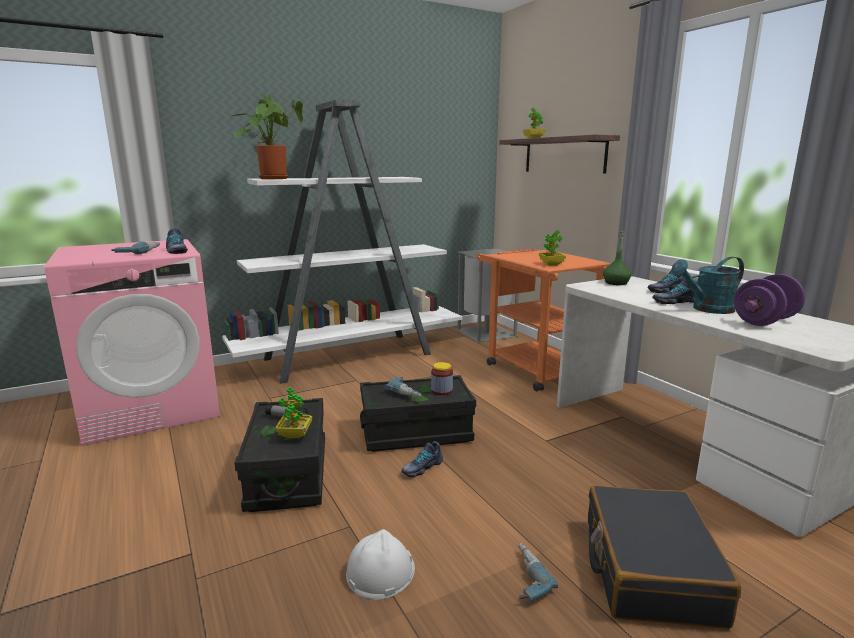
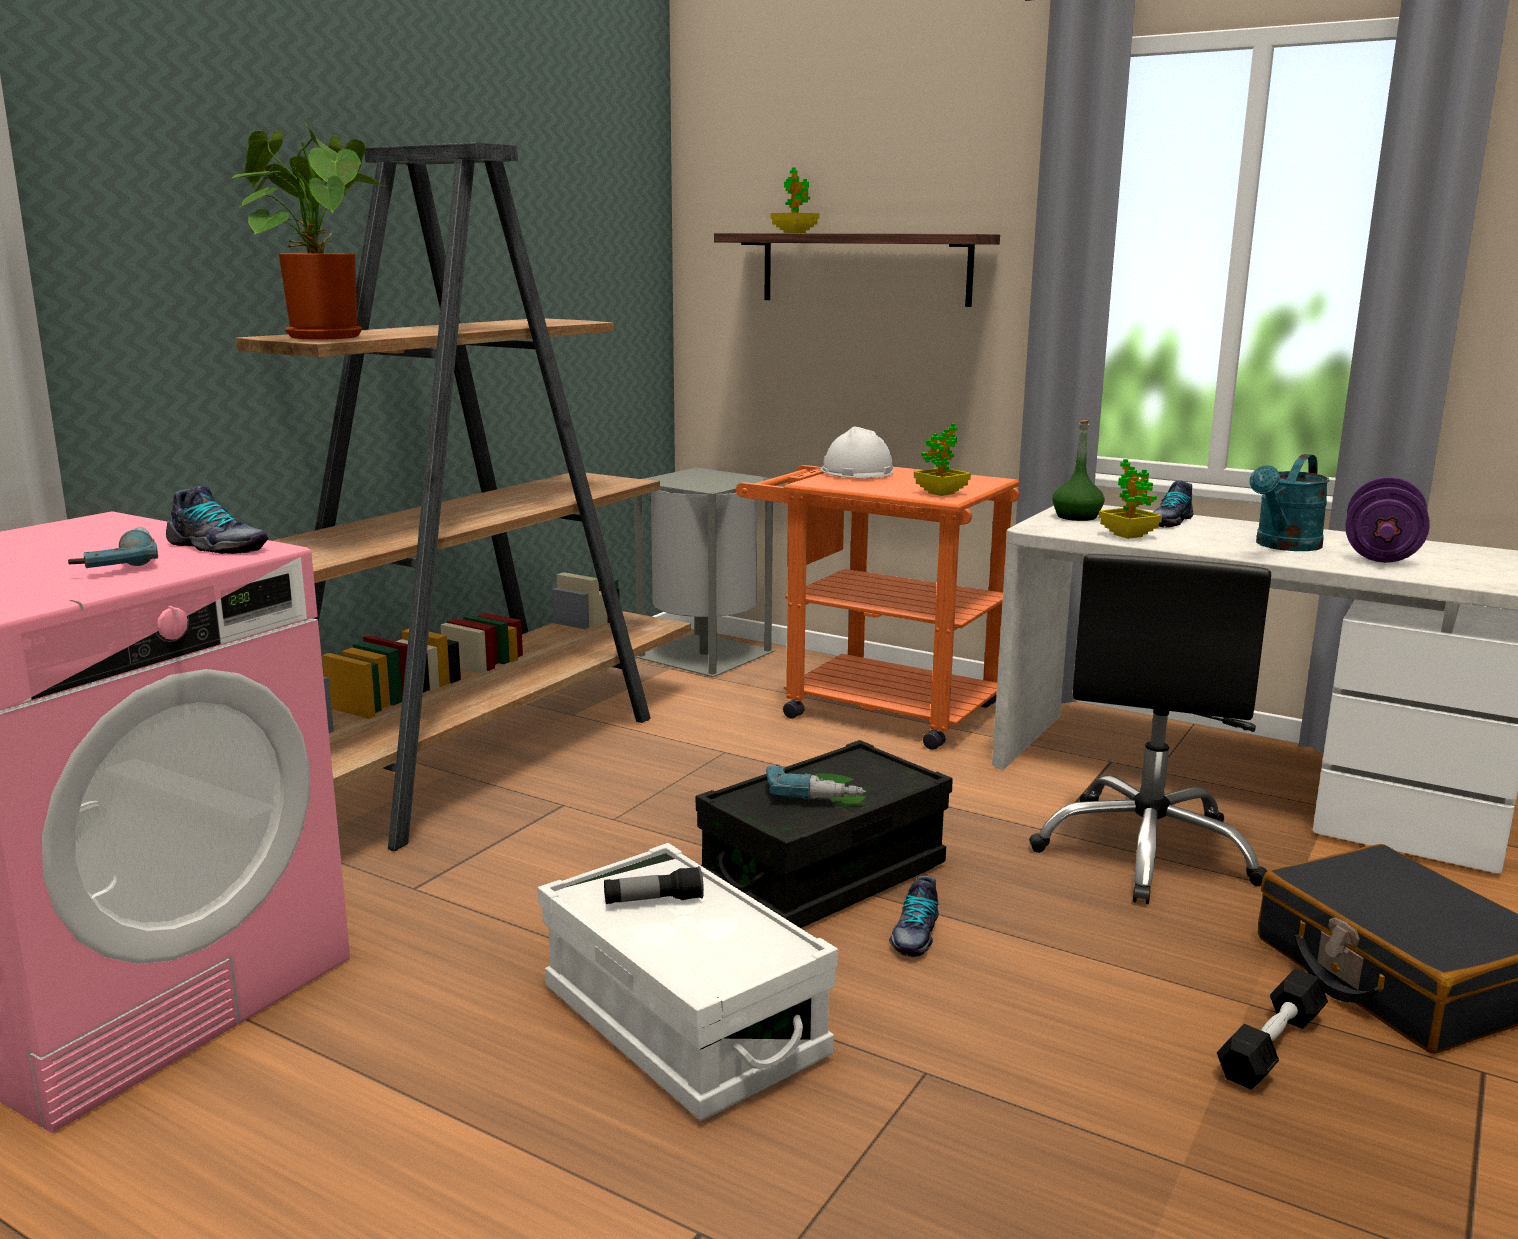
camera: 30 degrees left, 0 degrees up
white bookcase [222,99,462,384] -> brown bookcase [235,142,691,851]
black storage box [235,398,325,512] -> white storage box [538,843,838,1121]
potted plant [275,387,312,438] -> potted plant moved to [1098,459,1162,539]
white hard hat [346,529,415,600] -> white hard hat moved to [820,426,894,478]
jar [431,362,453,395] -> none
power drill [519,543,558,602] -> black dumbbell [1217,969,1328,1090]
shoe [652,278,697,304] -> none
none -> black office chair [1029,554,1271,904]

